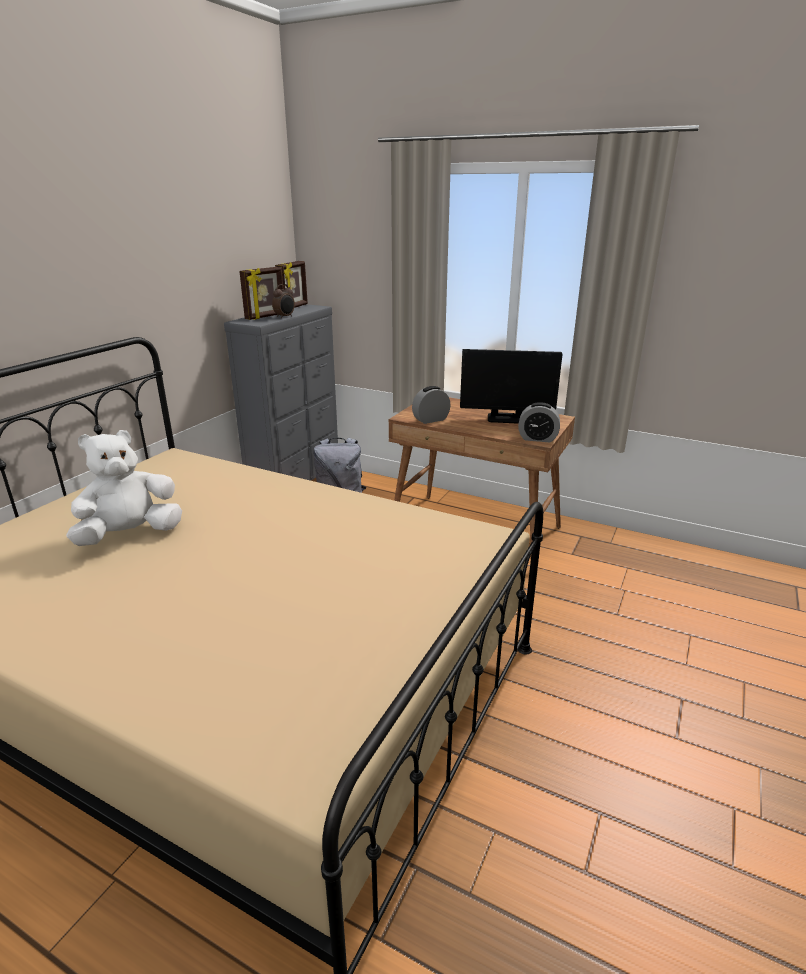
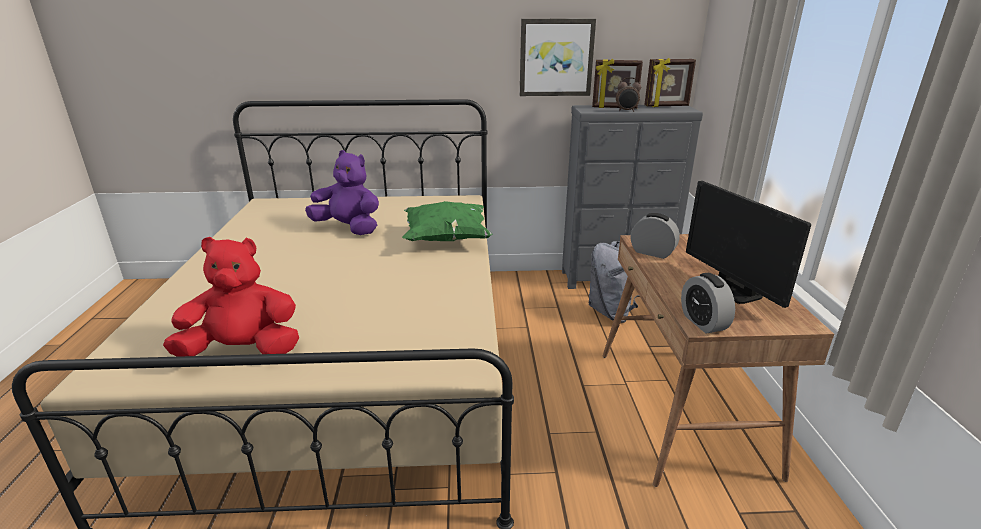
camera: 60 degrees right, 0 degrees up
white plush toy [66,430,182,546] -> purple plush toy [305,150,379,235]
none -> red plush toy [163,237,299,357]
none -> green pillow [402,201,492,241]
none -> picture [520,19,596,96]

